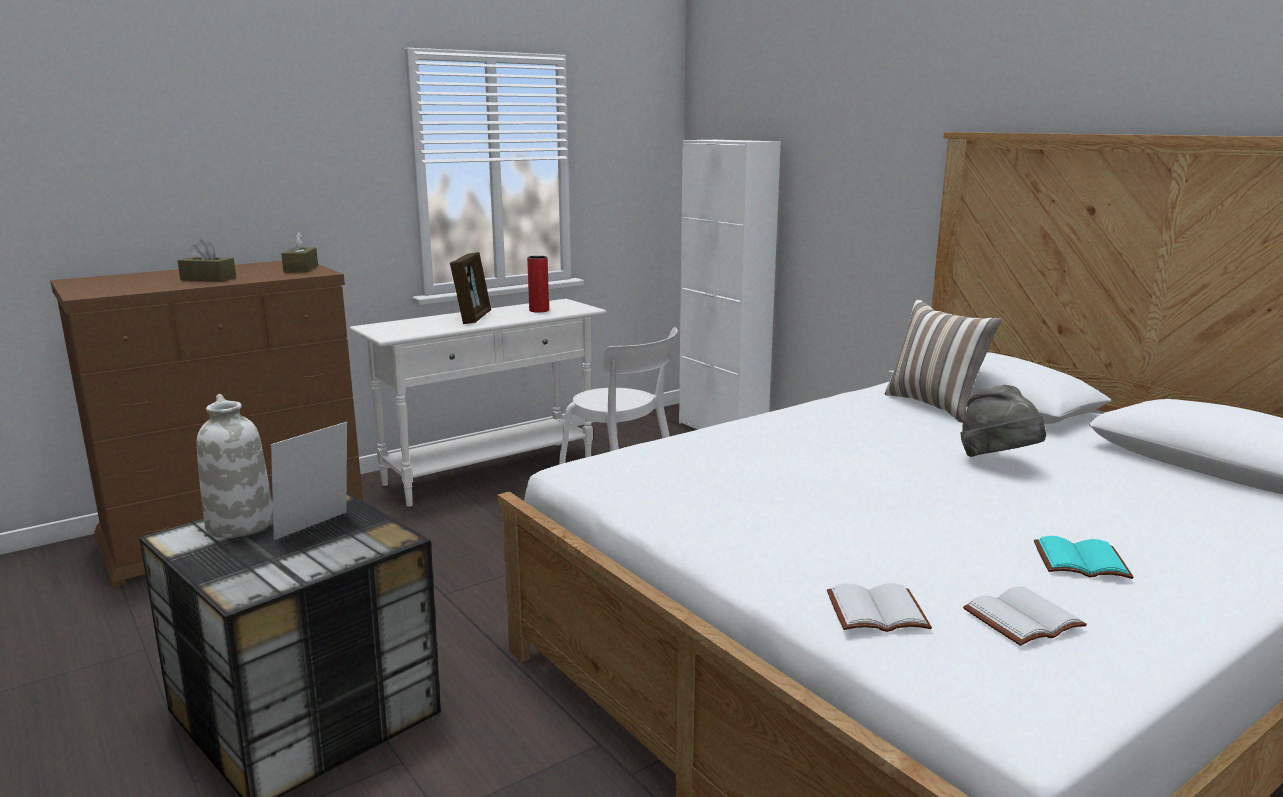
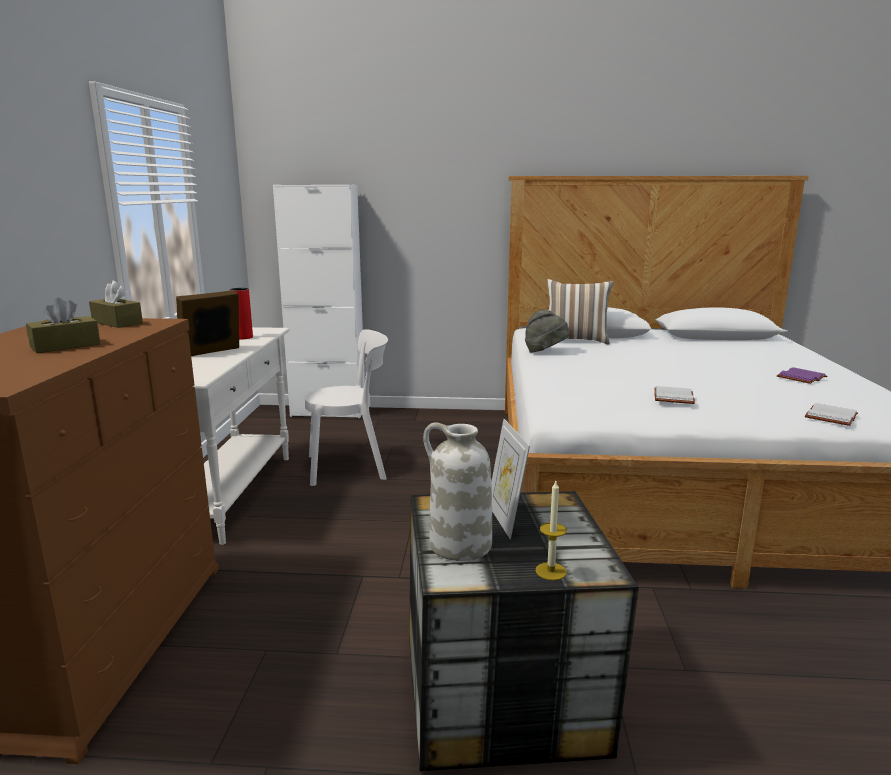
camera: 50 degrees left, 0 degrees up
picture frame [450,252,491,324] -> picture frame turned 90 degrees counterclockwise [176,290,239,356]
grey hat [961,385,1046,457] -> grey hat moved to [525,310,569,352]
white book [963,587,1087,646] -> white book moved to [654,386,695,404]
turquoise book [1034,536,1134,579] -> purple book [777,367,827,384]
none -> candle [535,481,567,580]

